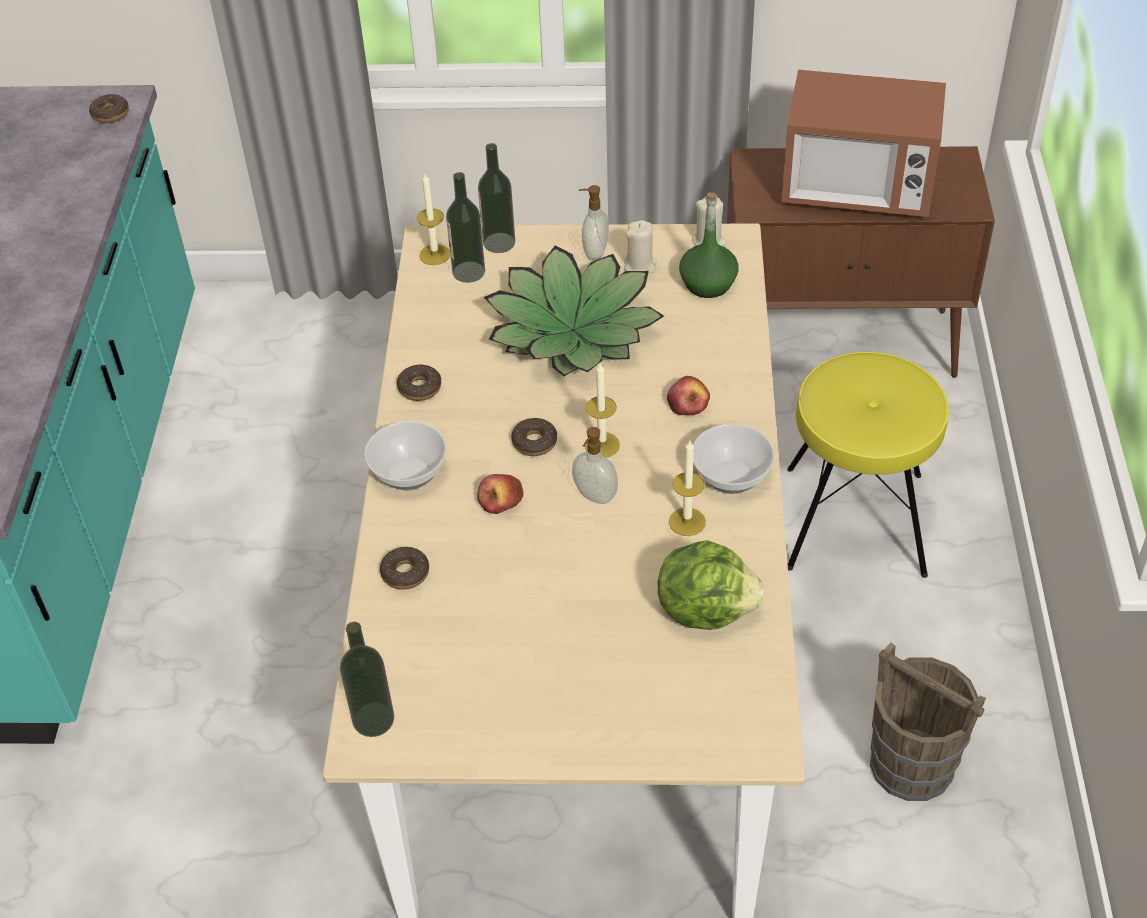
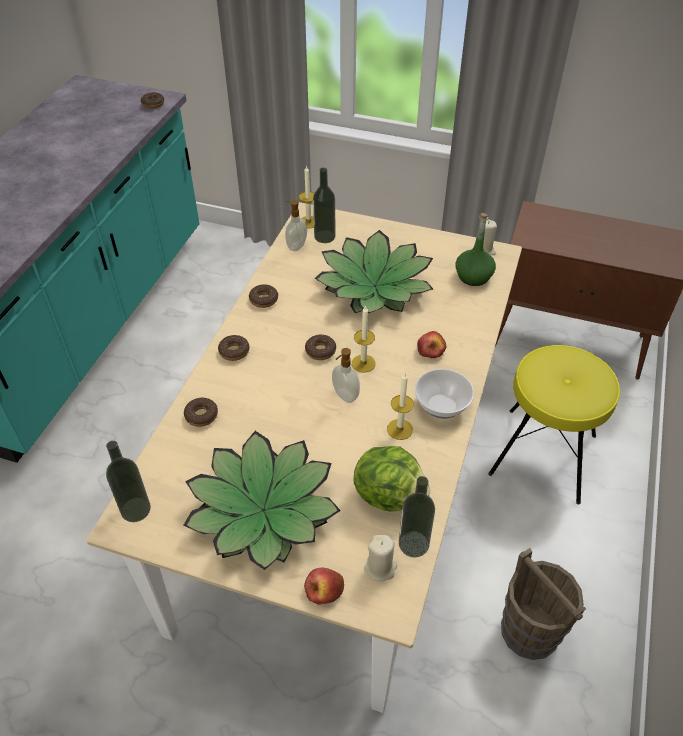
camera: 15 degrees right, 0 degrees up
bowl [365,421,447,490] -> donut [218,335,250,361]
apple [477,474,523,514] -> apple moved to [304,568,344,604]
bottle [478,143,515,253] -> bottle moved to [399,476,435,557]
soap dispenser [579,185,609,261] -> soap dispenser moved to [285,200,307,251]
beige candle [624,220,657,274] -> beige candle moved to [364,535,398,582]
microwave [781,70,946,217] -> none
none -> potted plant [183,431,341,570]

